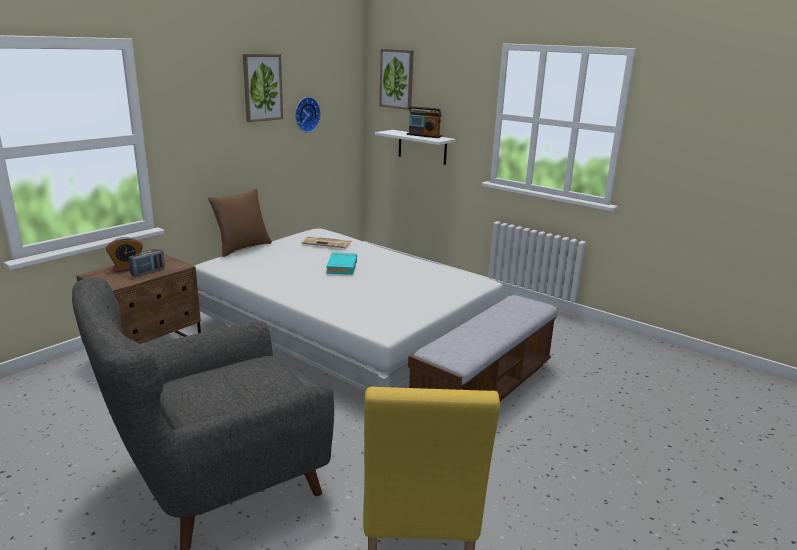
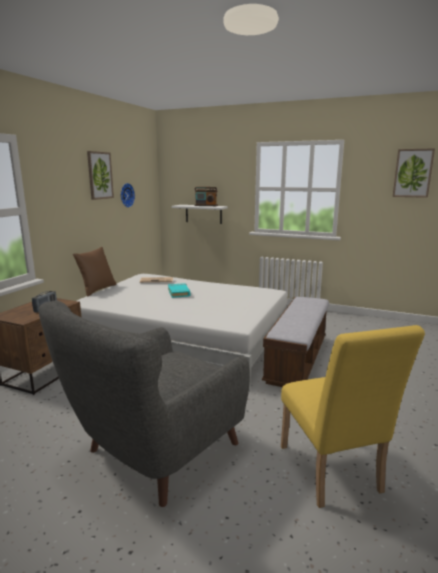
camera: 15 degrees left, 5 degrees down
alarm clock [106,237,143,273] -> none
picture [379,49,414,110] -> picture moved to [393,148,435,198]

